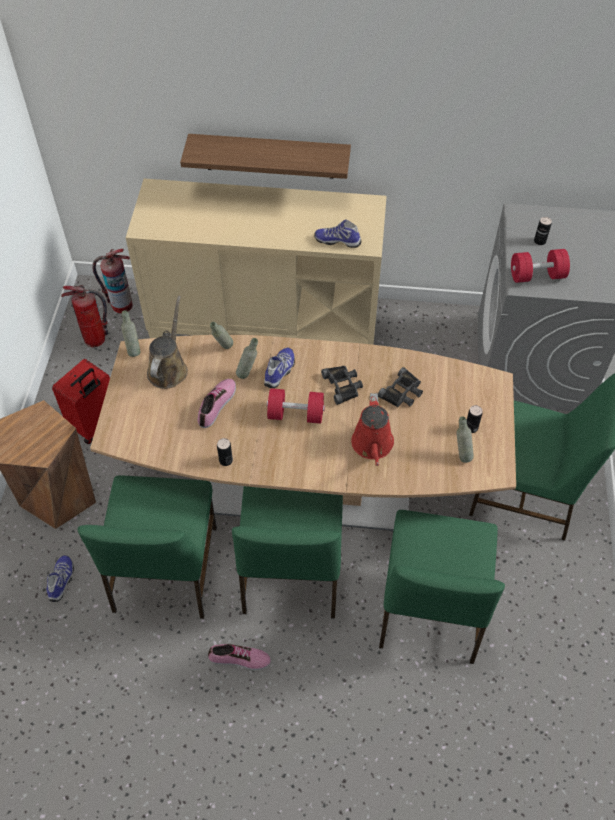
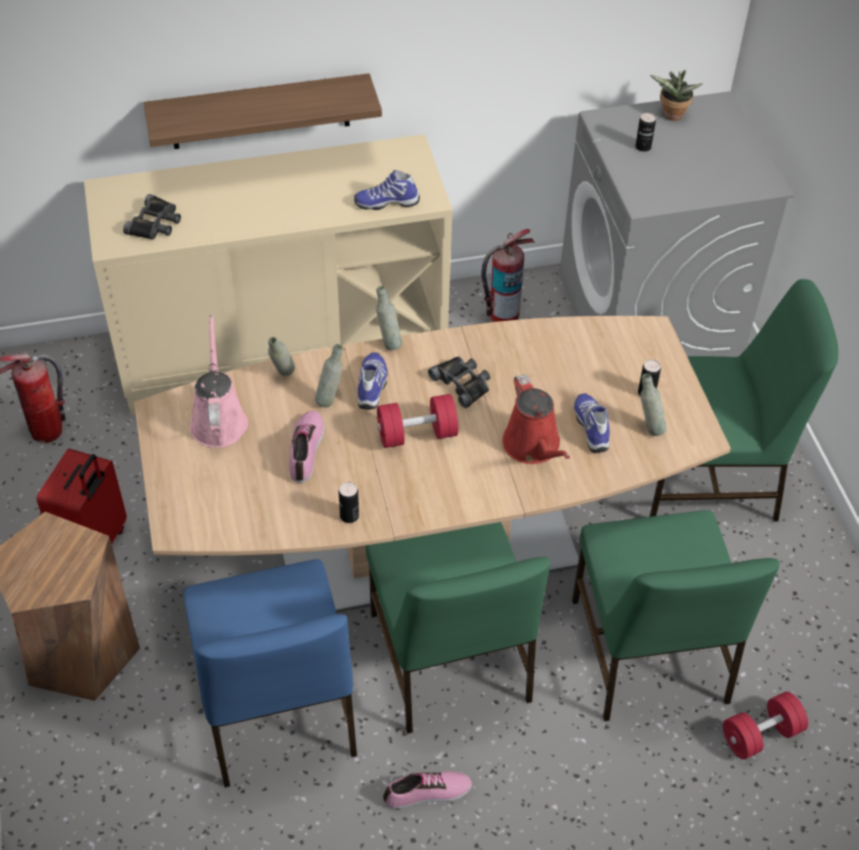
camera: 20 degrees left, 5 degrees down
shoe [47,555,74,602] -> shoe moved to [574,393,610,453]
green chair [78,475,217,619] -> blue chair [183,559,357,788]
fire extinguisher [92,249,132,313] -> fire extinguisher moved to [481,229,535,322]
grey bottle [121,310,140,357] -> grey bottle moved to [376,286,402,350]
brown watering can [147,296,188,389] -> pink watering can [190,315,248,448]
black binoculars [378,367,423,407] -> black binoculars moved to [123,194,181,240]
red dumbbell [511,249,570,283] -> red dumbbell moved to [723,692,808,759]
none -> potted plant [650,70,703,121]

